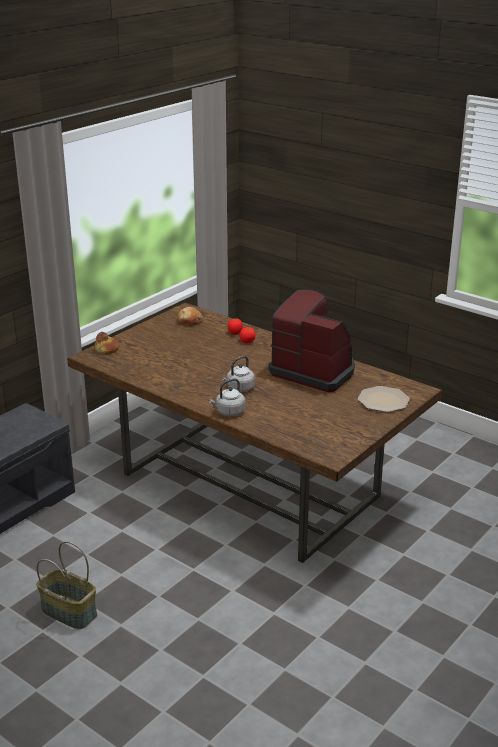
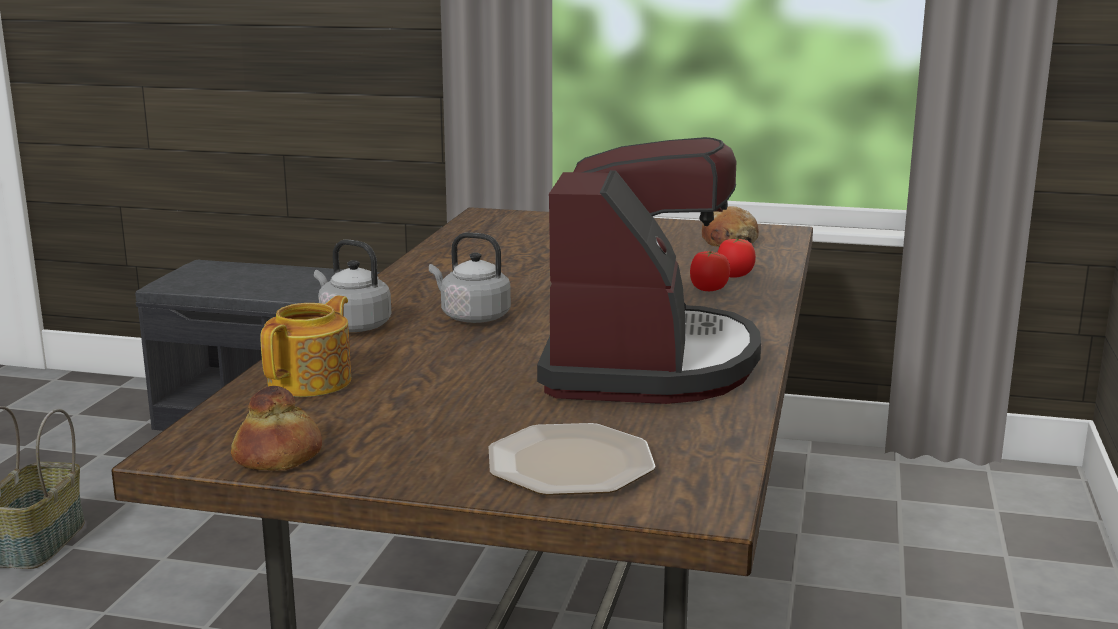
camera: 65 degrees right, 10 degrees down
bread [94,332,119,354] -> bread moved to [231,386,322,471]
none -> teapot [260,296,351,397]

